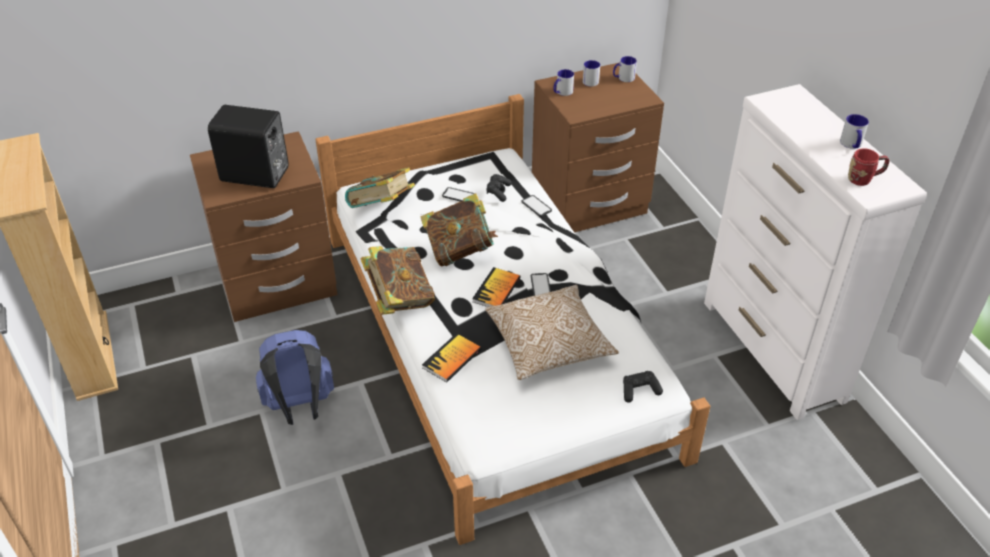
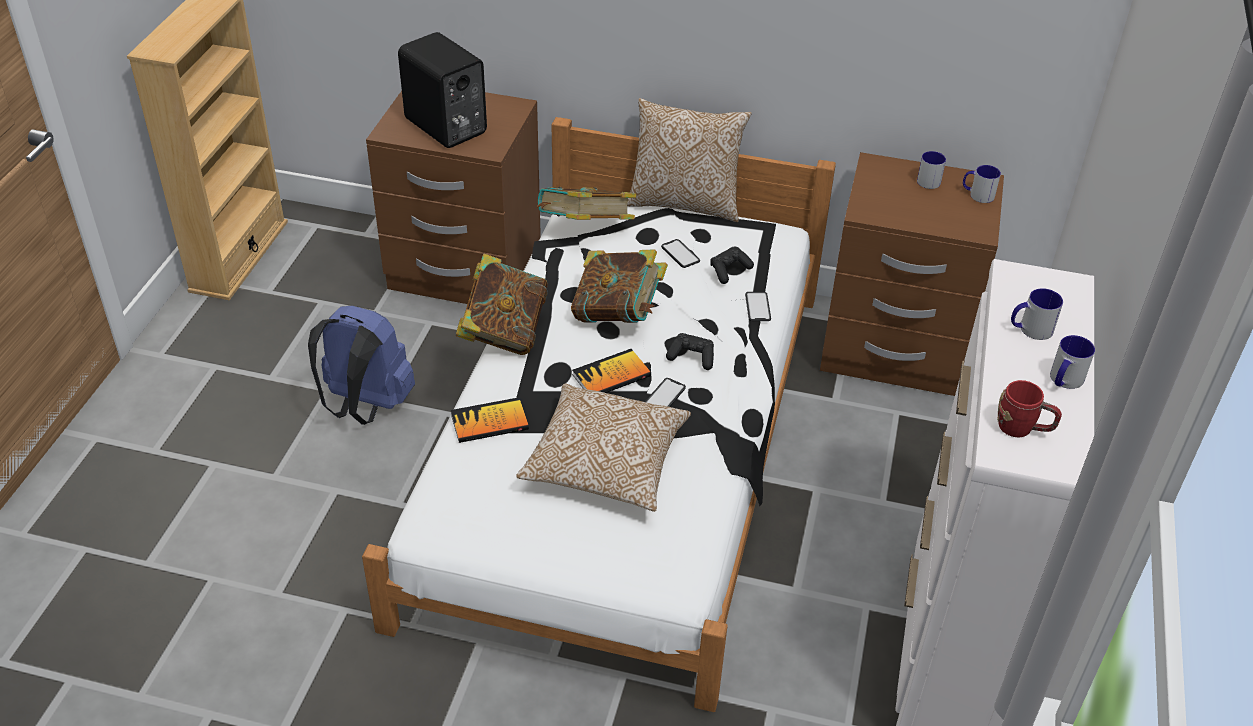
camera: 35 degrees right, 0 degrees up
mug [554,69,574,96] -> mug moved to [1011,288,1063,340]
black game controller [623,371,663,403] -> black game controller moved to [666,333,714,370]
none -> pillow [627,98,751,222]

